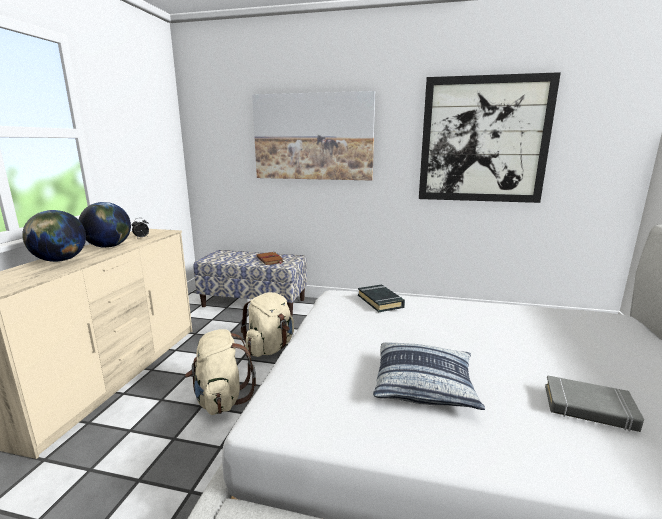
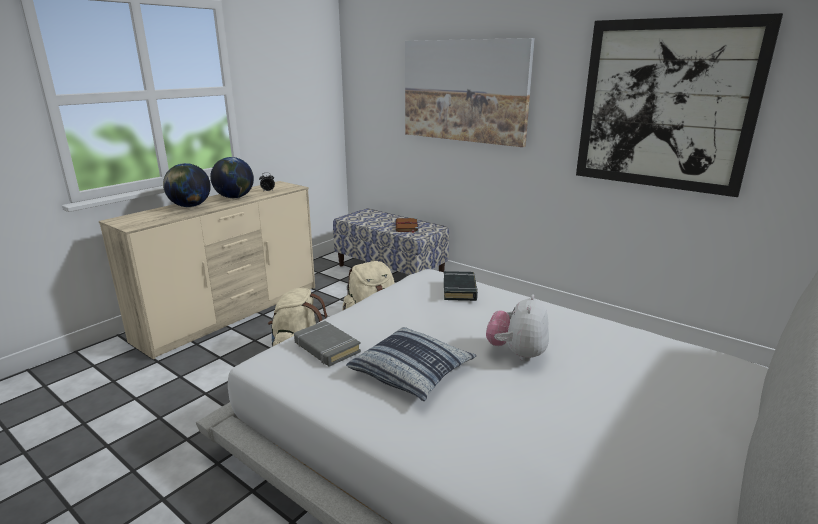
camera: 25 degrees right, 5 degrees up
grey book [545,375,644,432] -> grey book moved to [294,321,361,366]
none -> plush toy [486,294,549,362]

